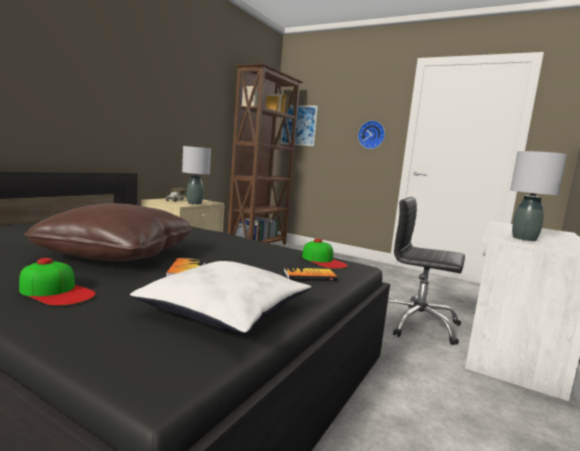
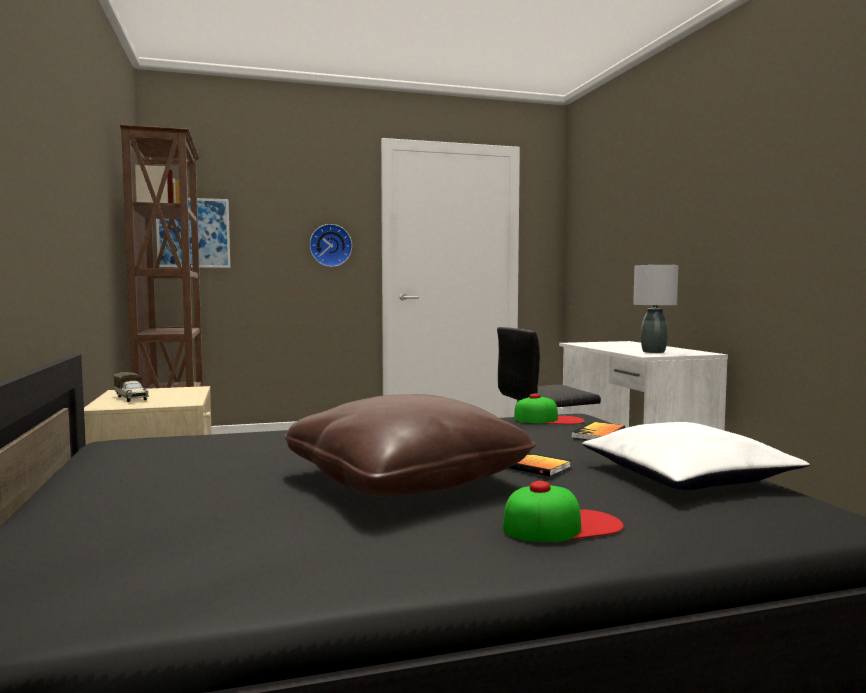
camera: 45 degrees left, 5 degrees down
grey table lamp [182,146,211,205] -> none

